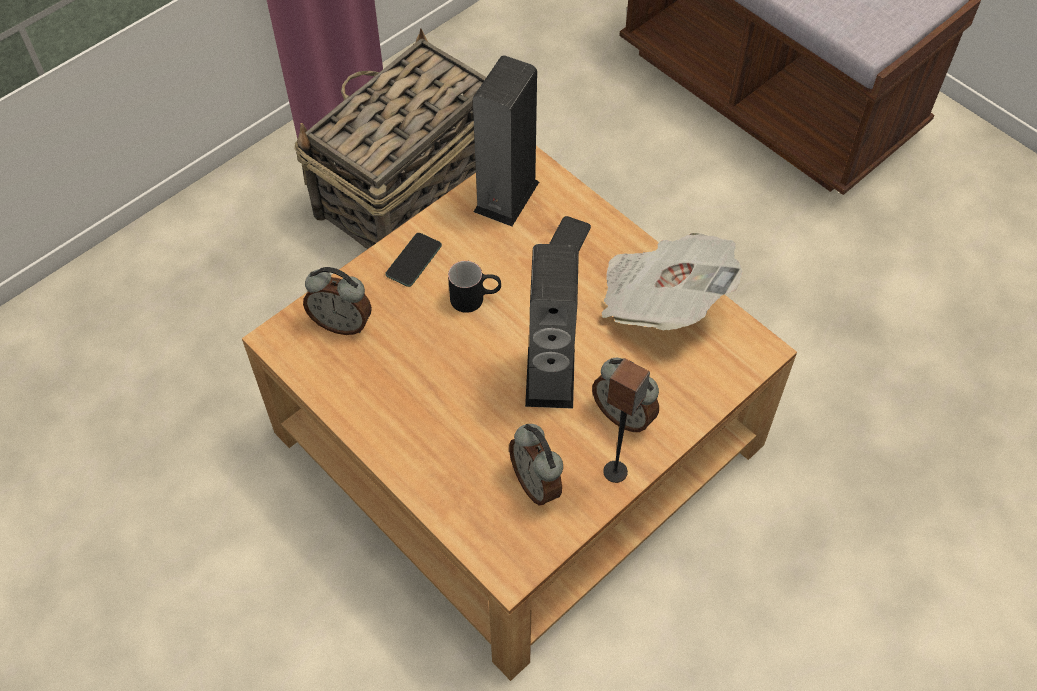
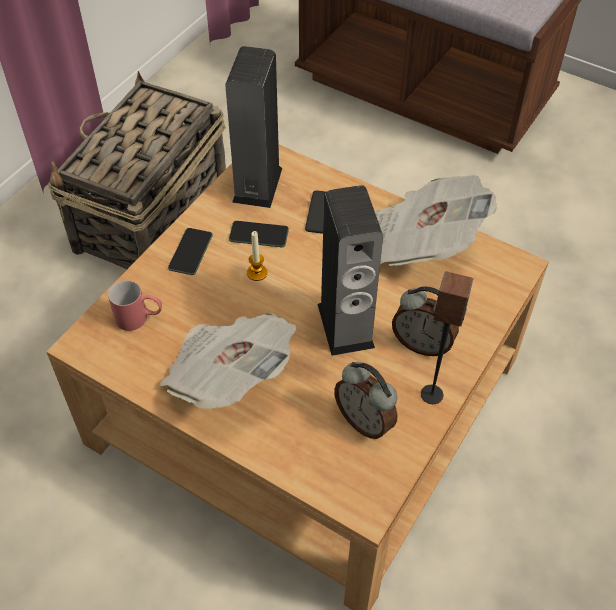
camera: 15 degrees left, 5 degrees down
alarm clock [303,267,372,335] -> red mug [108,280,162,331]
black mug [448,261,501,313] -> candle [247,231,267,281]
none -> newspaper [159,313,296,409]
none -> phone [229,221,289,247]

